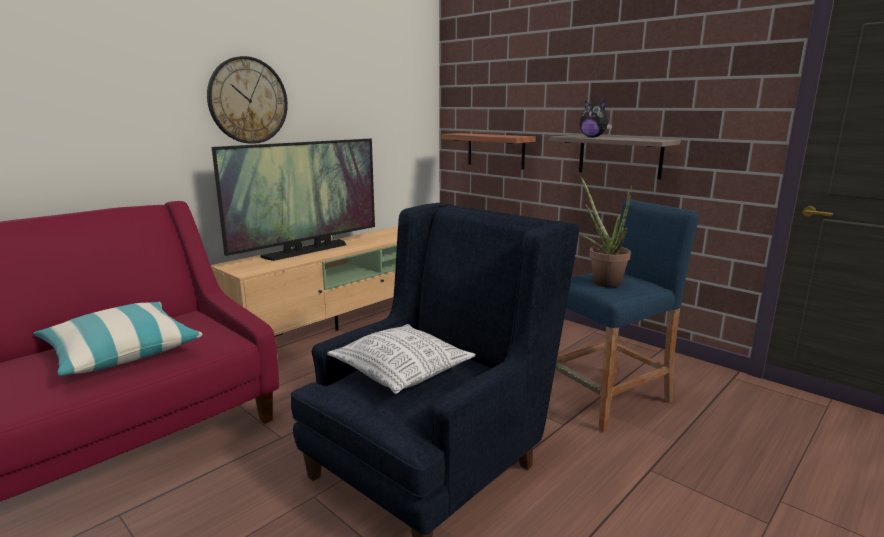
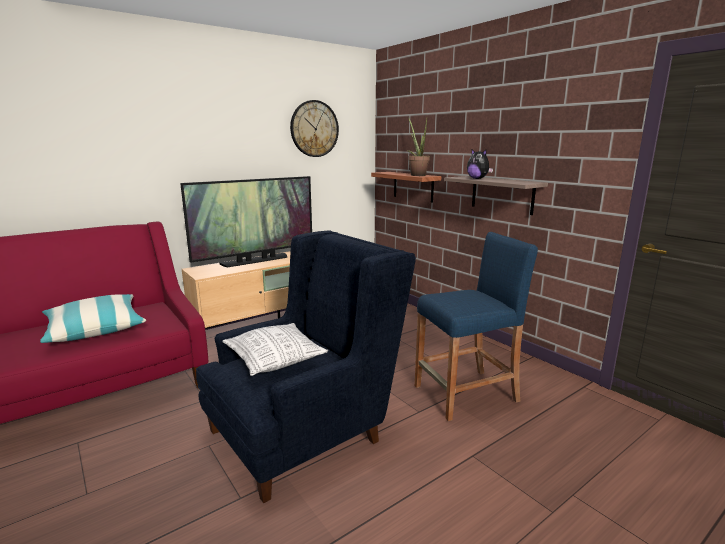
camera: 10 degrees right, 0 degrees up
wall clock [207,56,288,144] -> wall clock moved to [290,100,339,157]
potted plant [580,176,632,287] -> potted plant moved to [407,117,430,176]

